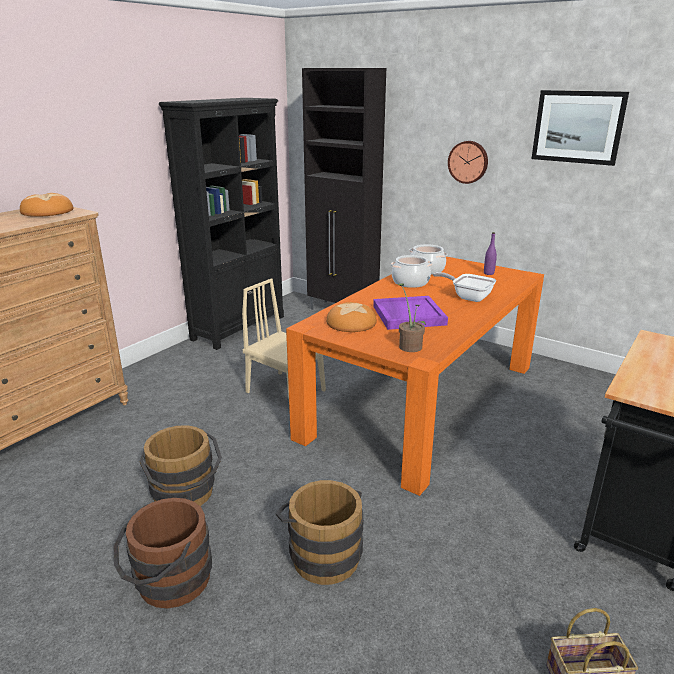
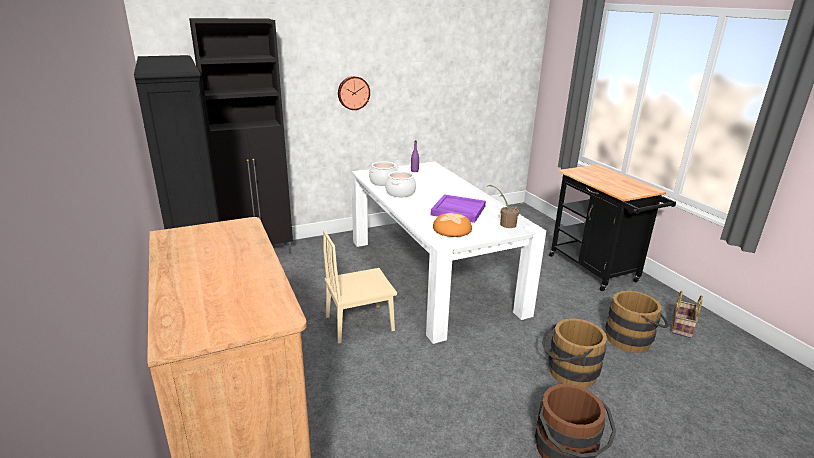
camera: 60 degrees left, 0 degrees up
bread [20,193,74,217] -> none
brown bucket [139,425,222,506] -> brown bucket moved to [605,291,669,353]
orange dining table [286,257,544,496] -> white dining table [351,162,546,344]
frying pan [433,272,497,302] -> none
picture [531,90,629,166] -> none

